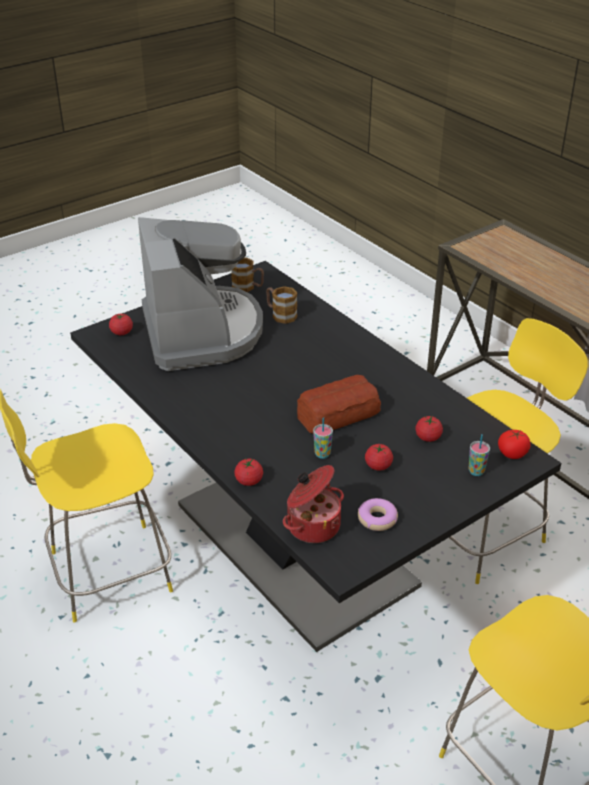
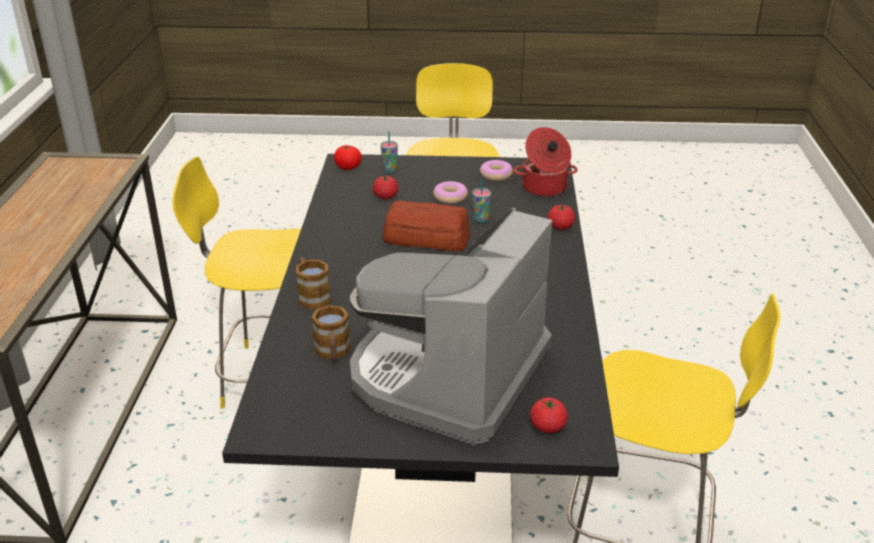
camera: 140 degrees left, 5 degrees down
mug [231,258,264,292] -> mug moved to [296,257,331,309]
tomato [365,444,393,471] -> donut [433,181,468,204]

